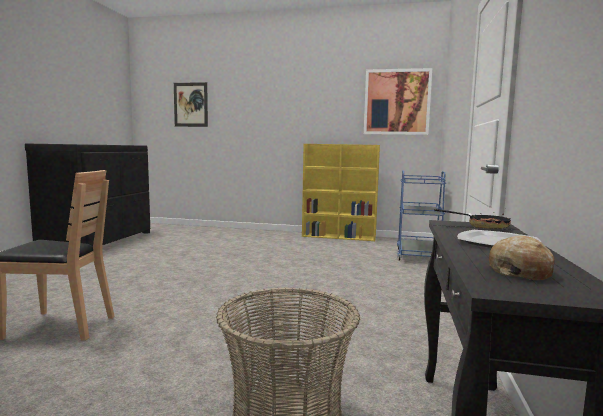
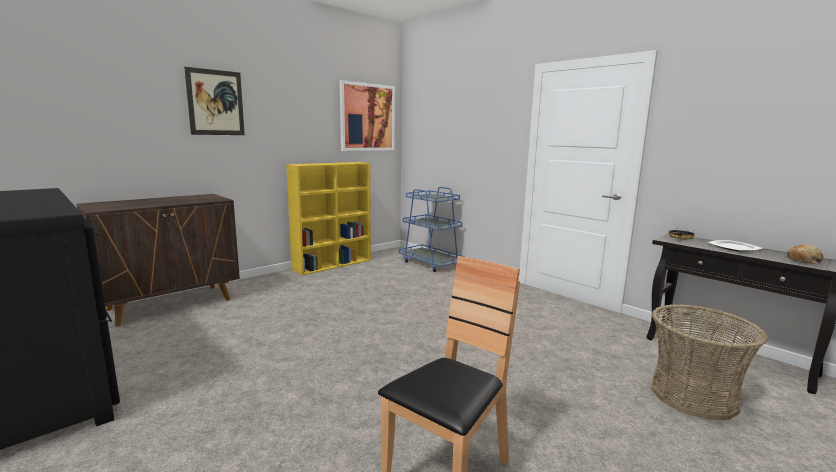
camera: 55 degrees left, 5 degrees up
picture [174,82,208,127] -> picture moved to [184,67,245,135]
none -> brown cabinet [76,194,240,327]

